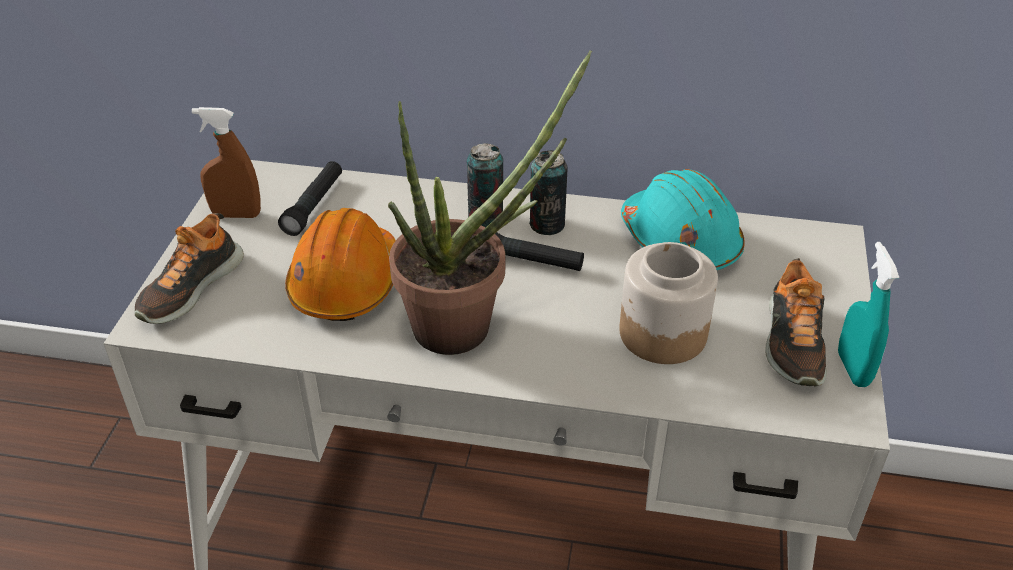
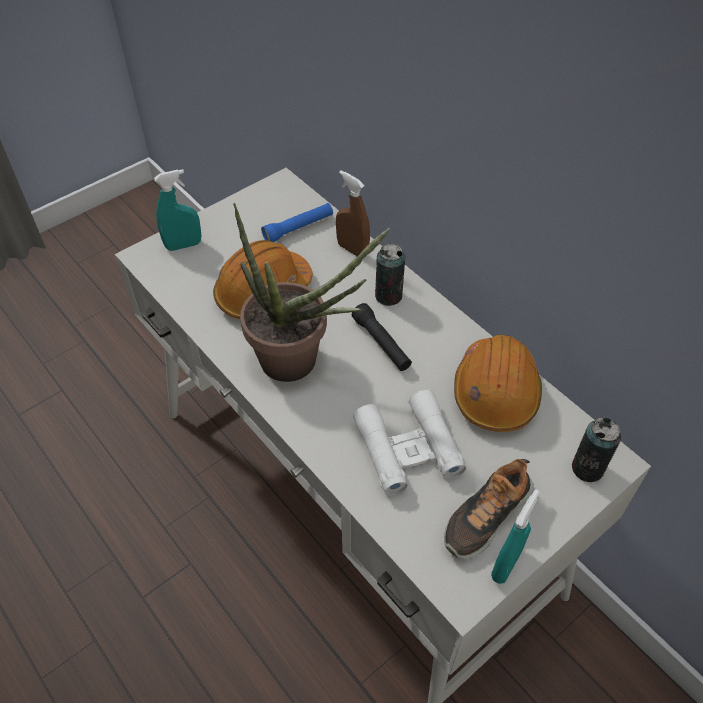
camera: 40 degrees right, 10 degrees up
shoe [134,213,244,324] -> turquoise spray bottle [154,169,201,251]
brown spray bottle [192,107,261,218] -> brown spray bottle moved to [336,170,370,257]
black flashlight [278,161,342,236] -> blue flashlight [261,203,333,242]
can [529,150,567,235] -> can moved to [572,418,621,482]
jar [619,242,718,364] -> white binoculars [353,389,466,496]
turquoise hard hat [621,169,745,270] -> orange hard hat [454,335,542,432]

